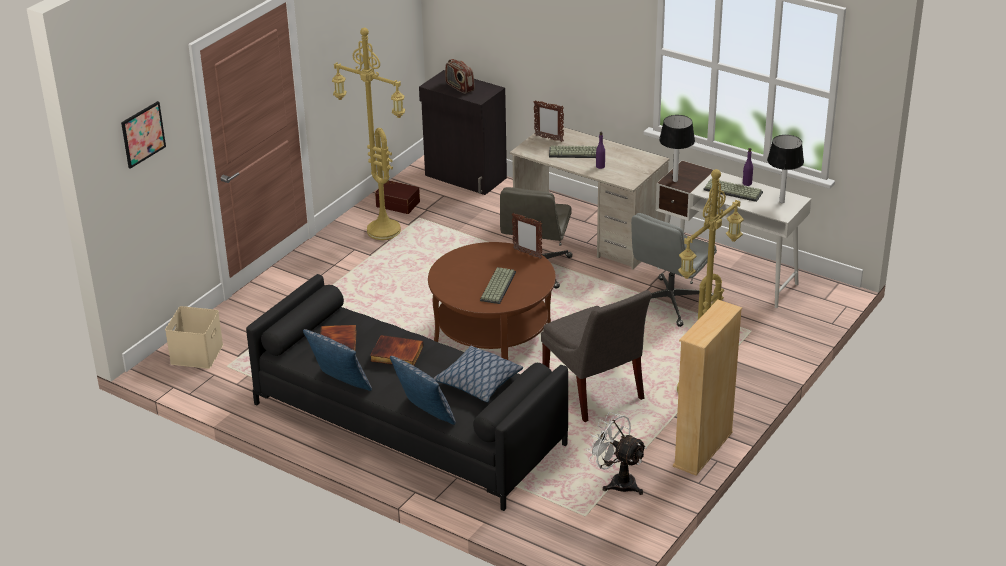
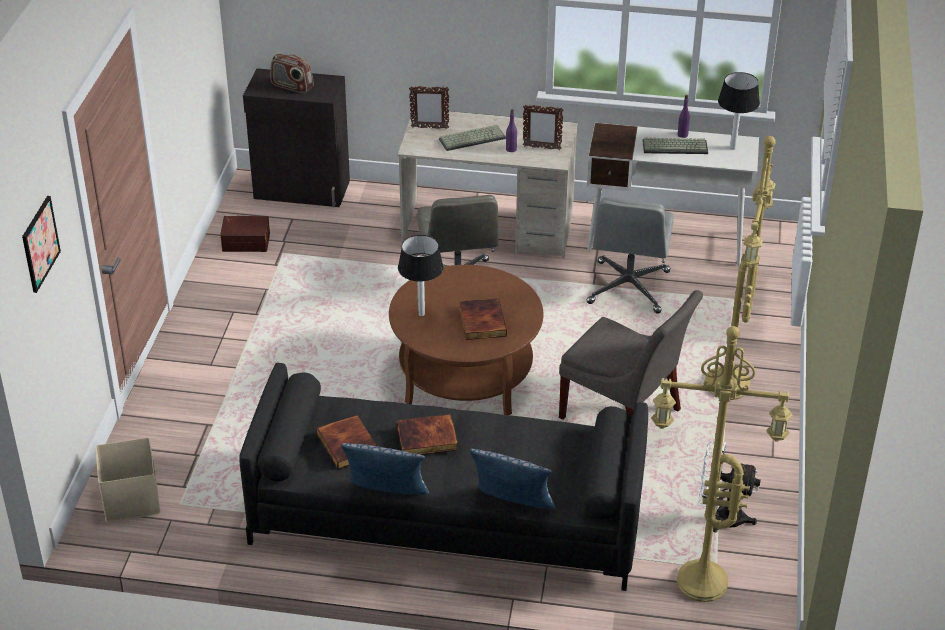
camera: 25 degrees left, 5 degrees up
yellow floor lamp [332,28,405,240] -> yellow floor lamp moved to [651,326,793,602]
pillow [433,346,523,403] -> none
keyboard [480,267,516,304] -> book [459,298,507,340]
picture frame [512,213,542,259] -> picture frame moved to [523,104,564,150]
table lamp [659,115,695,182] -> table lamp moved to [398,235,443,316]
beige bookcase [673,300,742,476] -> none

